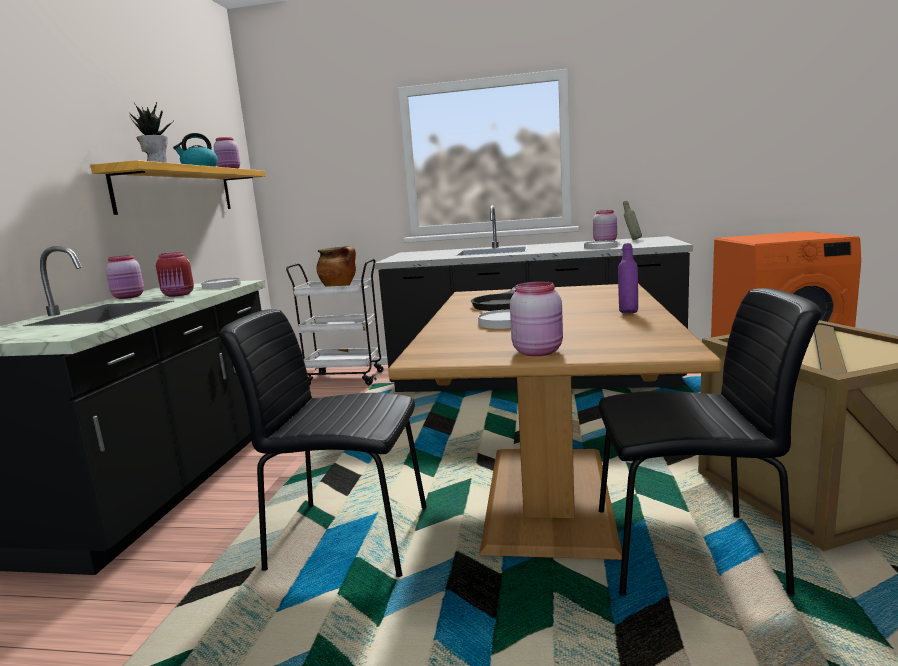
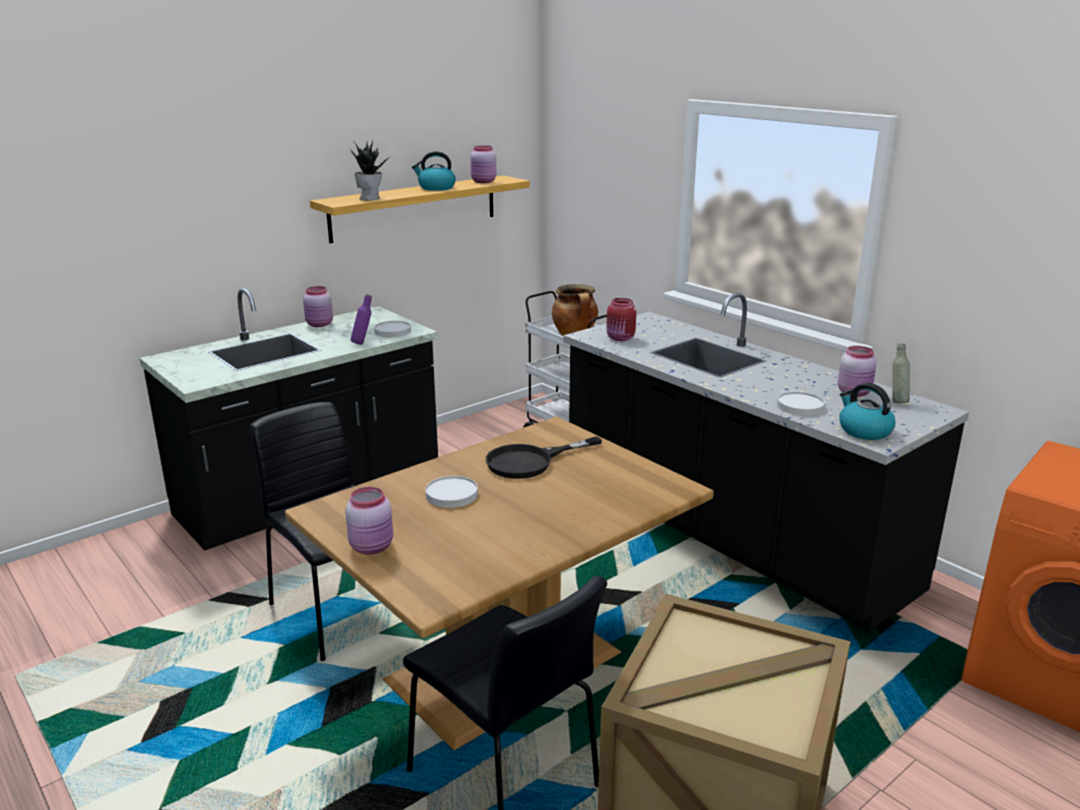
camera: 40 degrees right, 10 degrees up
red jar [156,252,194,297] -> red jar moved to [606,298,636,341]
purple bottle [618,243,638,313] -> purple bottle moved to [351,294,372,345]
none -> kettle [839,383,896,440]

